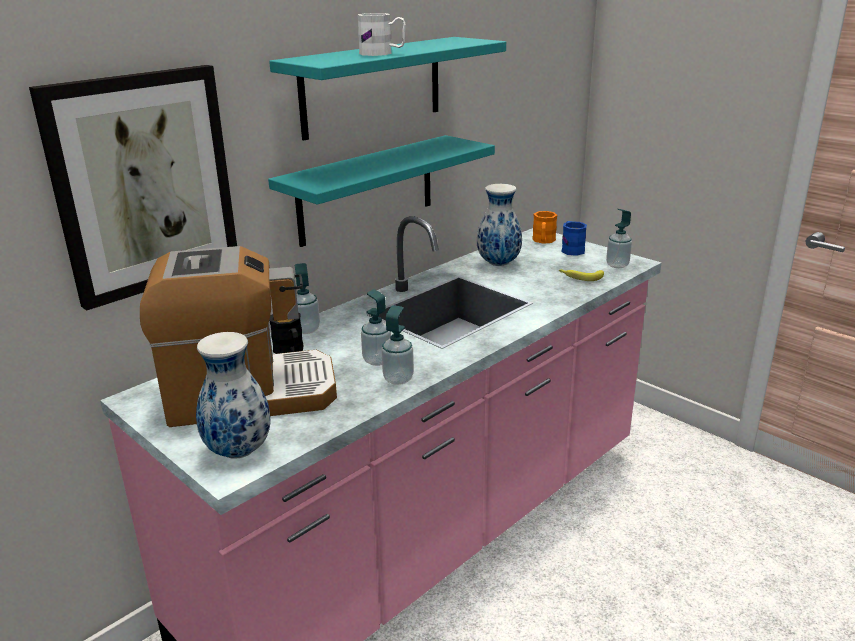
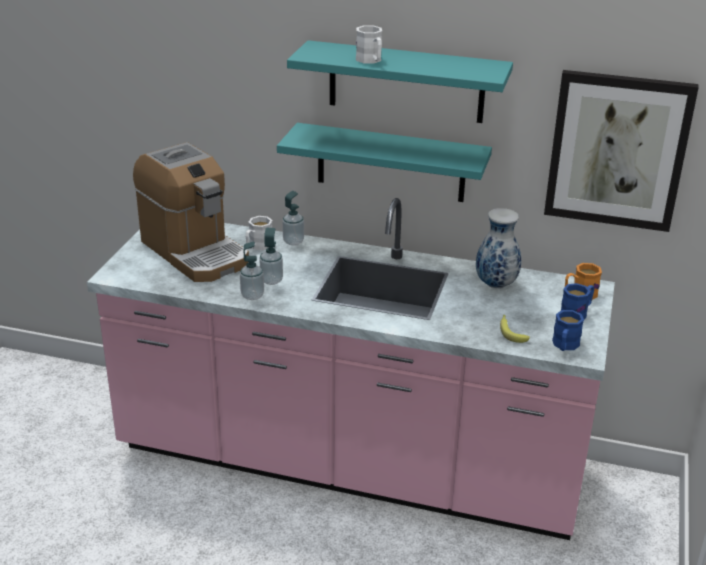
camera: 60 degrees right, 5 degrees up
picture [29,65,237,311] -> picture moved to [544,70,699,232]
vase [196,332,271,459] -> none
black mug [269,313,304,354] -> white mug [245,216,272,250]
soap dispenser [606,209,632,268] -> blue mug [552,310,584,351]

